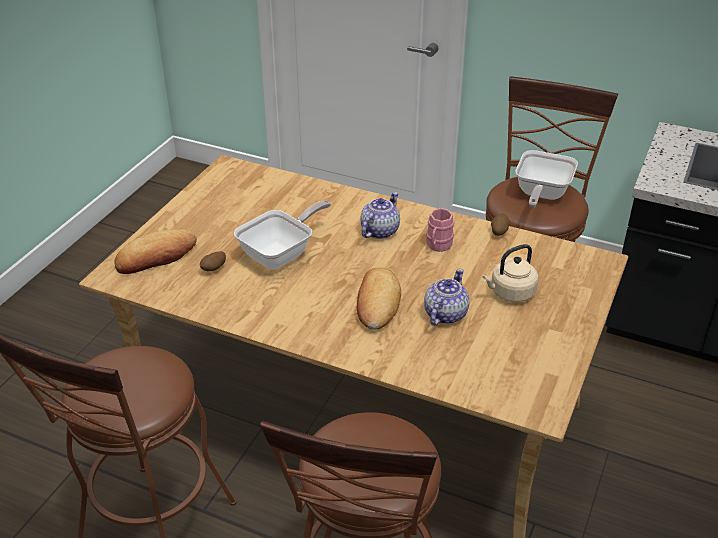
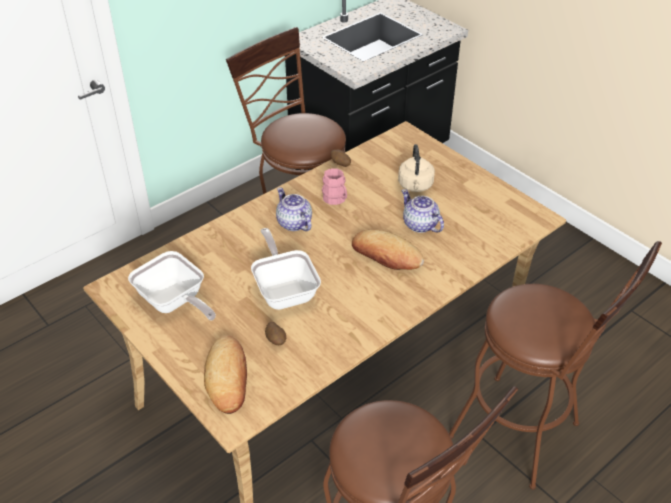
camera: 65 degrees left, 5 degrees up
frying pan [515,150,578,207] -> frying pan moved to [128,251,216,321]

